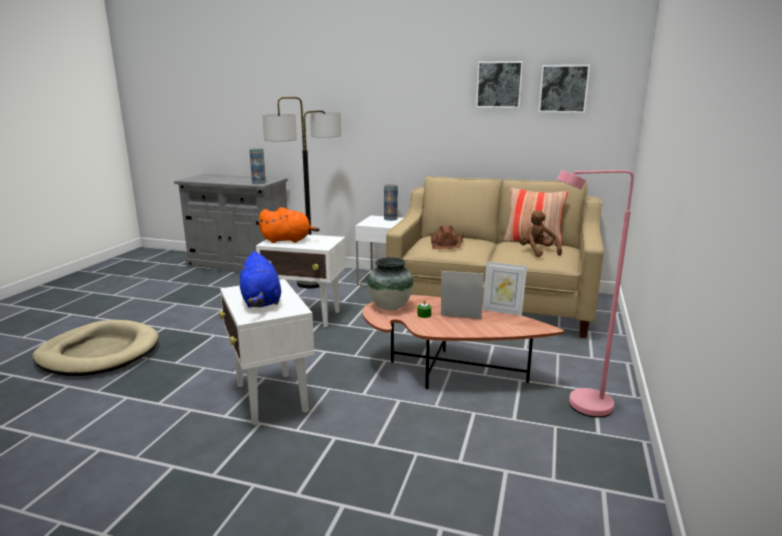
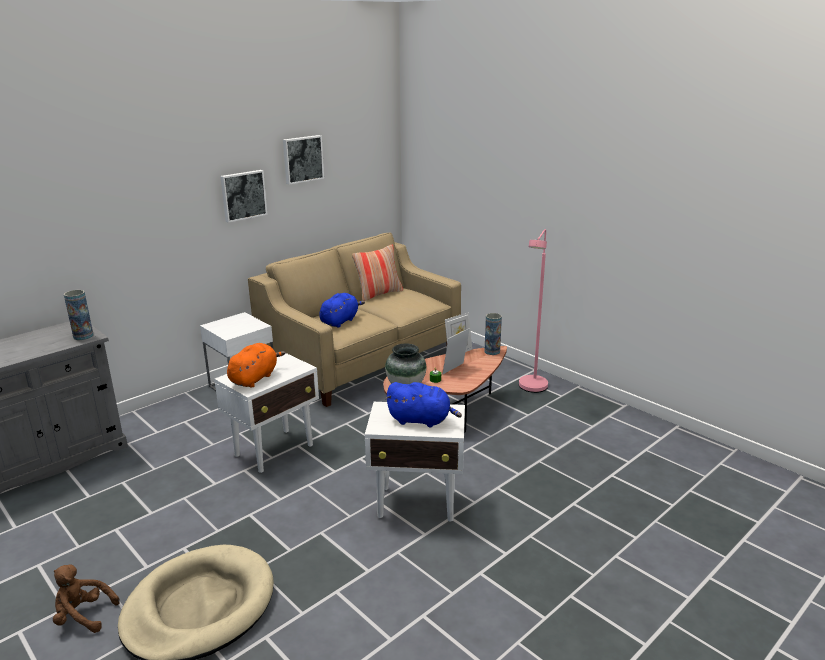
camera: 60 degrees left, 5 degrees up
floor lamp [262,97,341,289] -> none
vase [384,184,398,221] -> vase moved to [484,313,502,355]
brown hat [431,226,463,249] -> blue plush toy [319,293,365,328]
brown plush toy [519,210,562,257] -> brown plush toy moved to [53,565,120,633]
picture [538,65,590,113] -> picture moved to [220,170,268,223]

